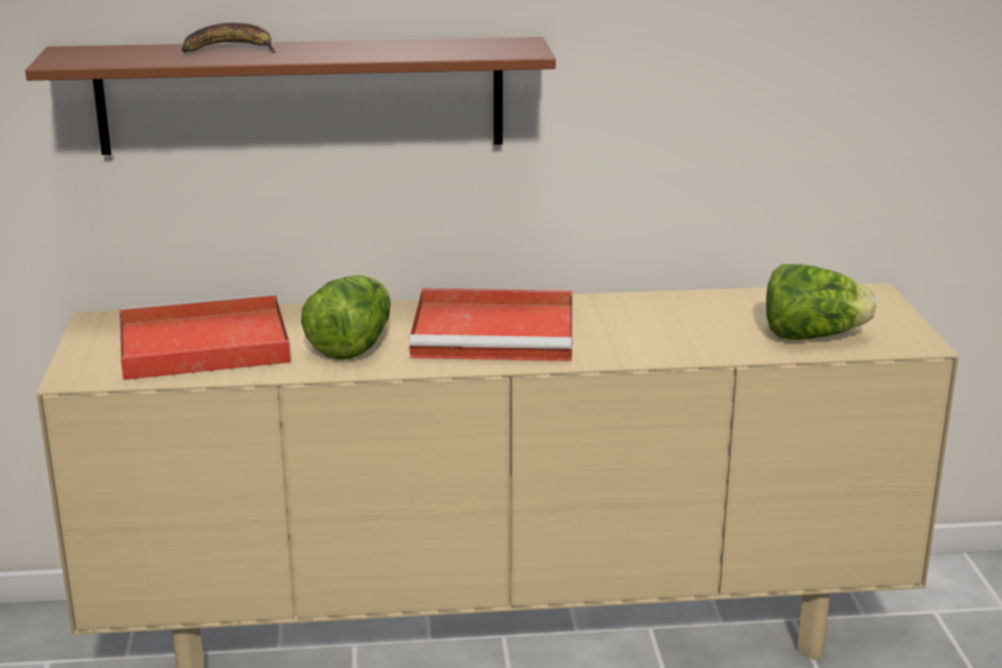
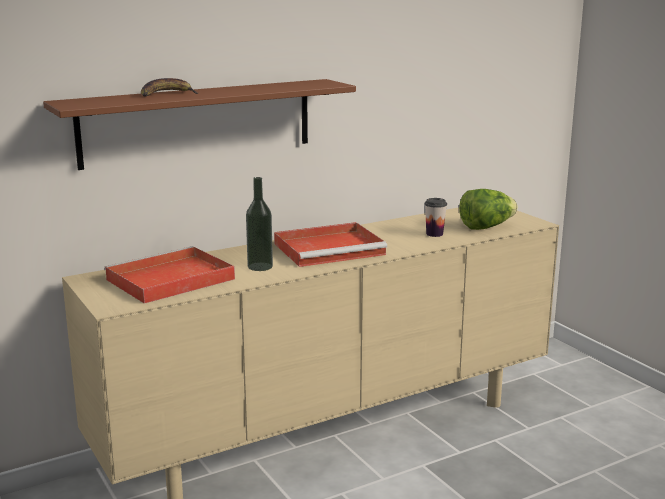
camera: 25 degrees left, 5 degrees down
lettuce [301,275,391,360] -> bottle [246,177,273,271]
none -> cup [425,198,447,237]

